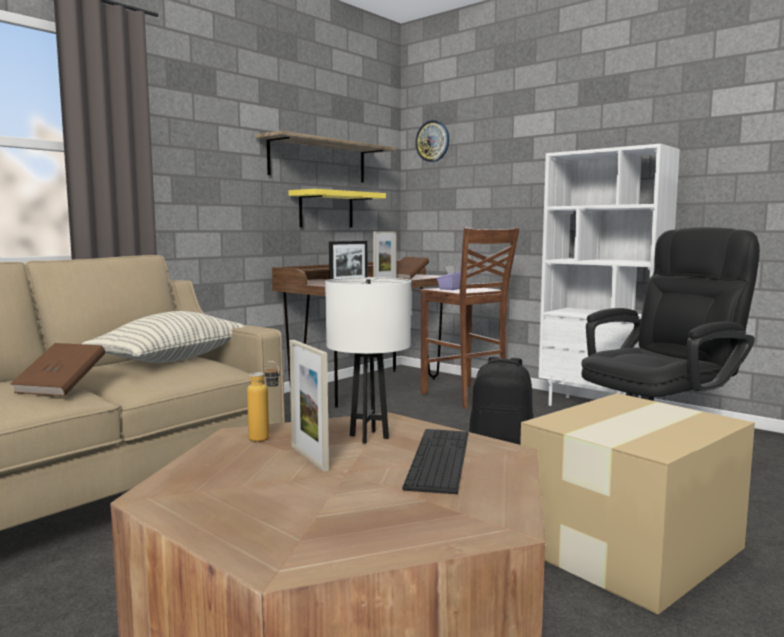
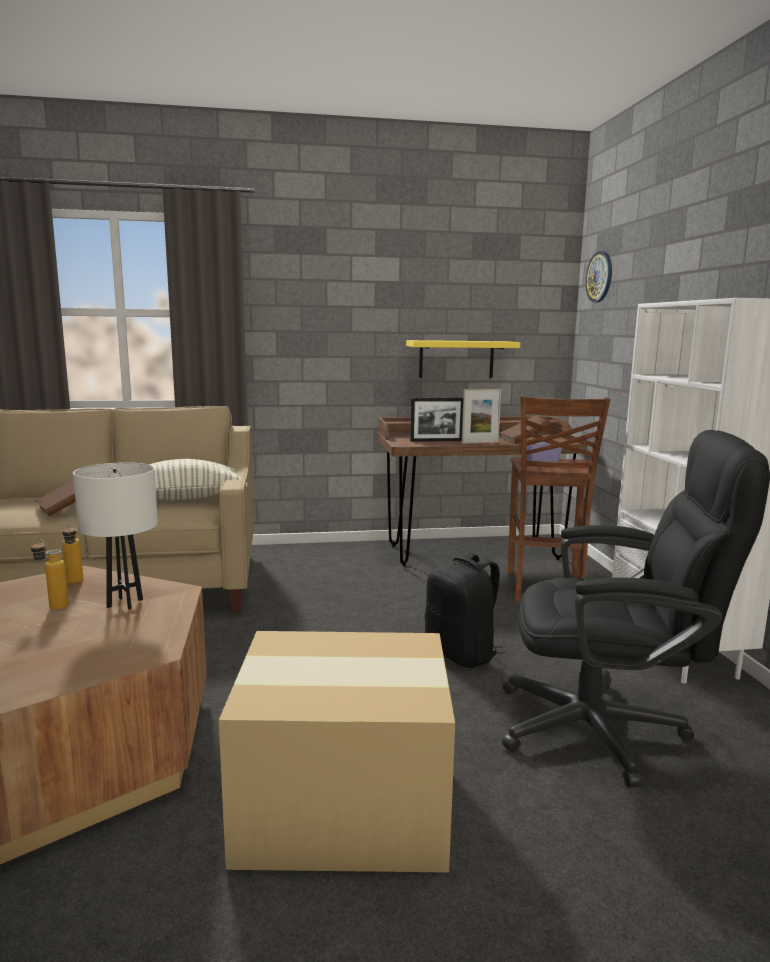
camera: 40 degrees right, 5 degrees up
shelf [255,131,397,183] -> none
picture frame [289,340,329,472] -> bottle [31,538,69,610]
keyboard [403,429,468,494] -> none

